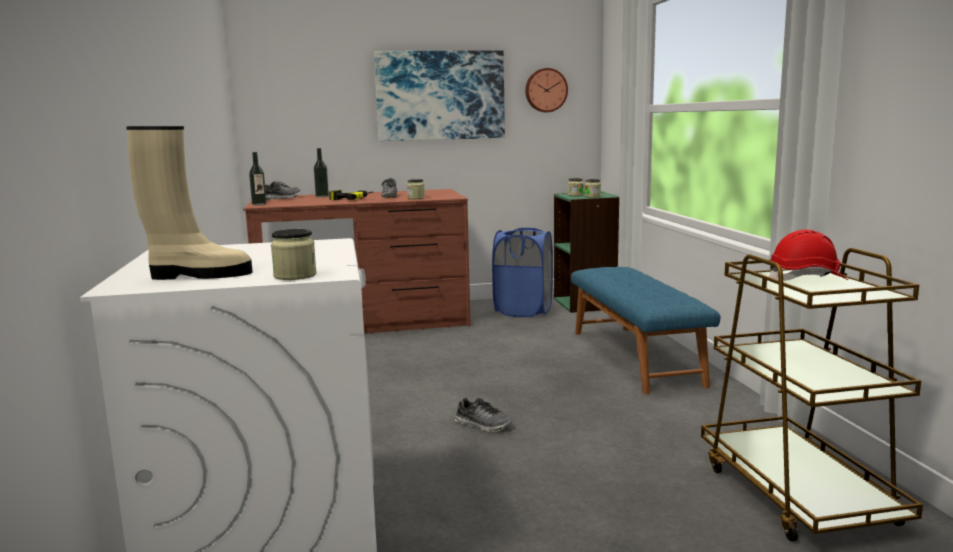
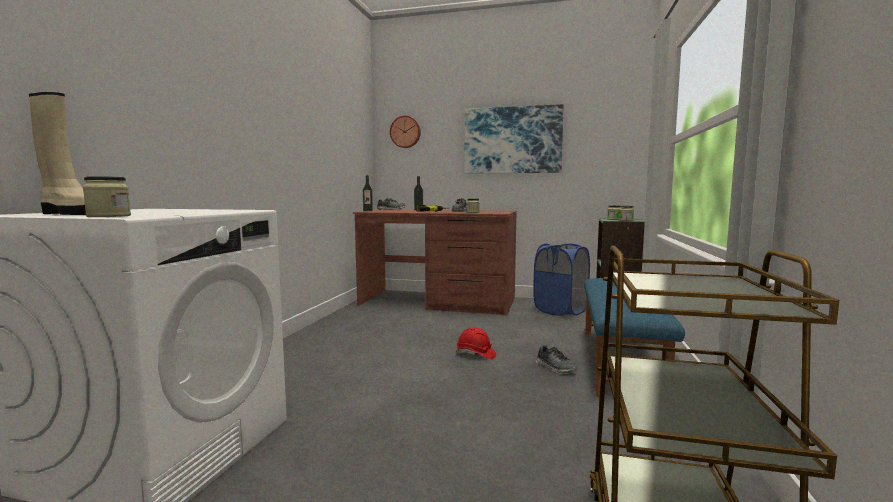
camera: 25 degrees right, 5 degrees down
shoe [455,397,513,432] -> shoe moved to [536,345,577,374]
wall clock [525,68,568,112] -> wall clock moved to [390,116,421,148]
red hard hat [769,229,848,281] -> red hard hat moved to [456,327,496,359]

